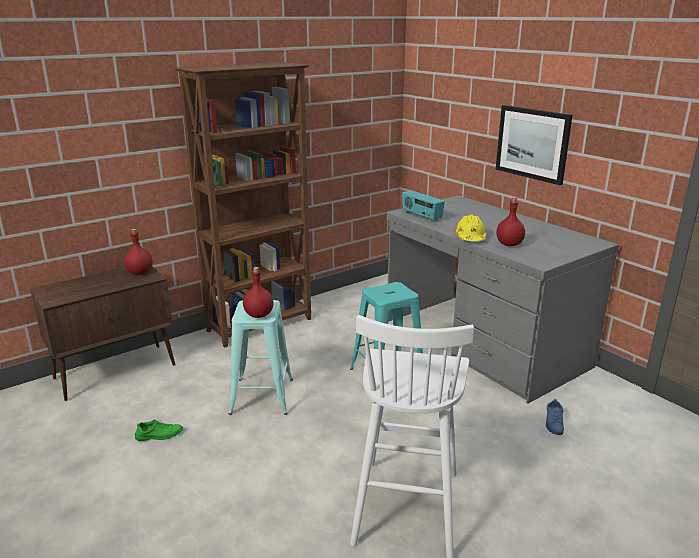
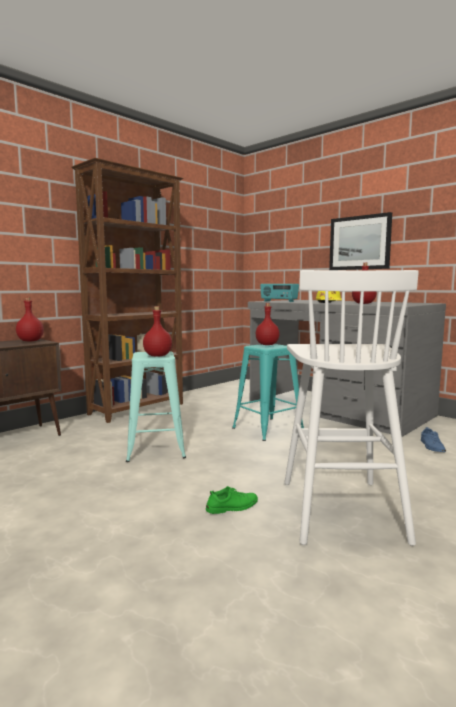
camera: 10 degrees left, 15 degrees down
green shoe [135,419,183,441] -> green shoe moved to [206,486,258,514]
none -> red bottle [256,303,280,345]

